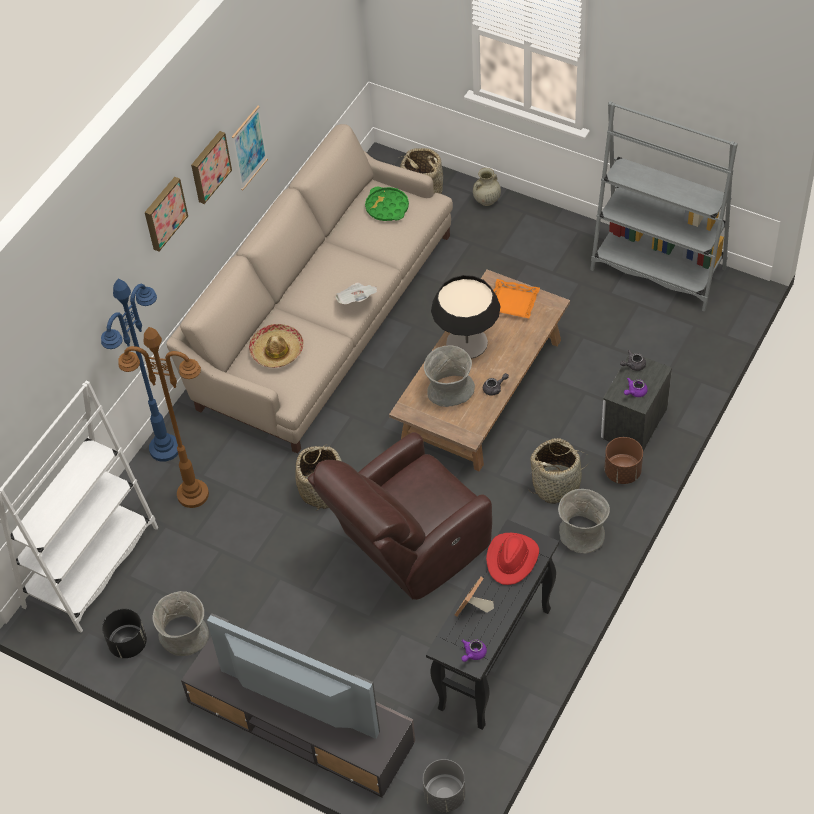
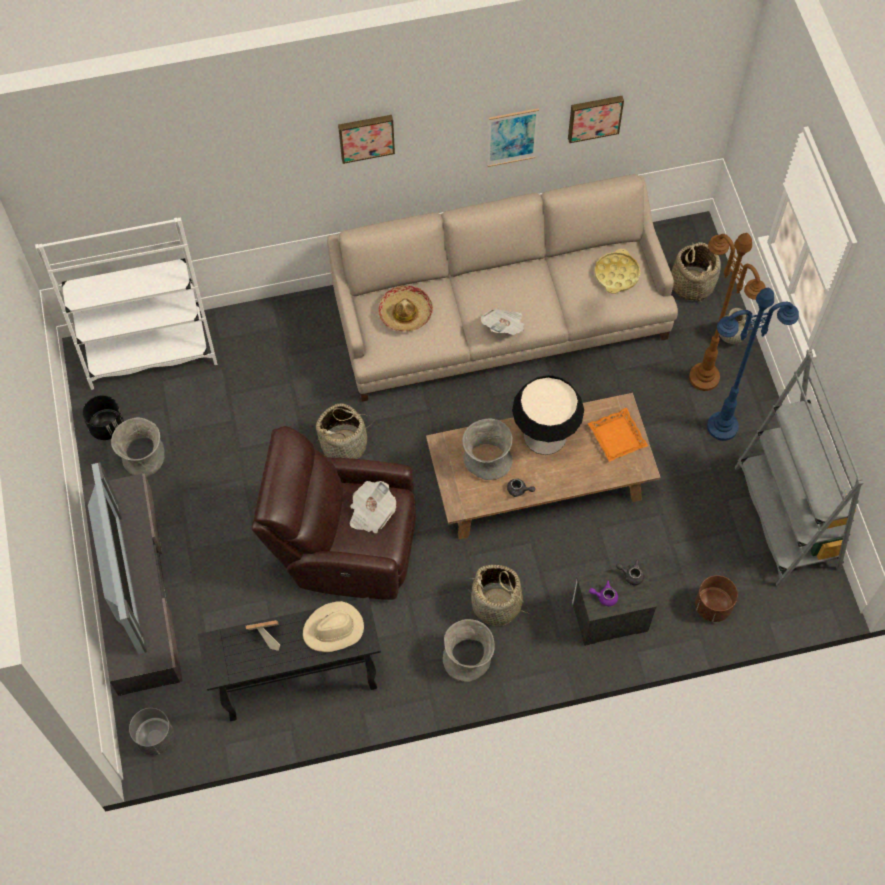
camera: 45 degrees right, 10 degrees up
blue floor lamp [101,279,178,462] -> blue floor lamp moved to [707,288,799,441]
brown floor lamp [118,327,209,508] -> brown floor lamp moved to [689,233,766,391]
picture [191,131,232,204] -> picture moved to [568,96,624,143]
green tray [365,187,409,221] -> yellow tray [595,249,640,294]
purple teapot [461,639,487,662] -> none
red hat [486,533,539,585] -> beige hat [303,601,364,652]
brown planter [604,437,643,484] -> brown planter moved to [695,575,738,622]
none -> newspaper [349,481,396,534]

